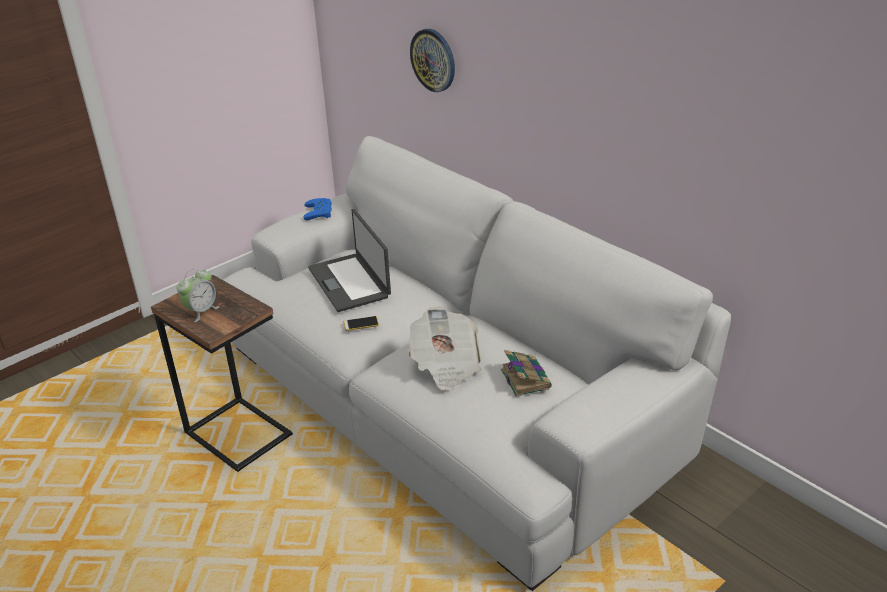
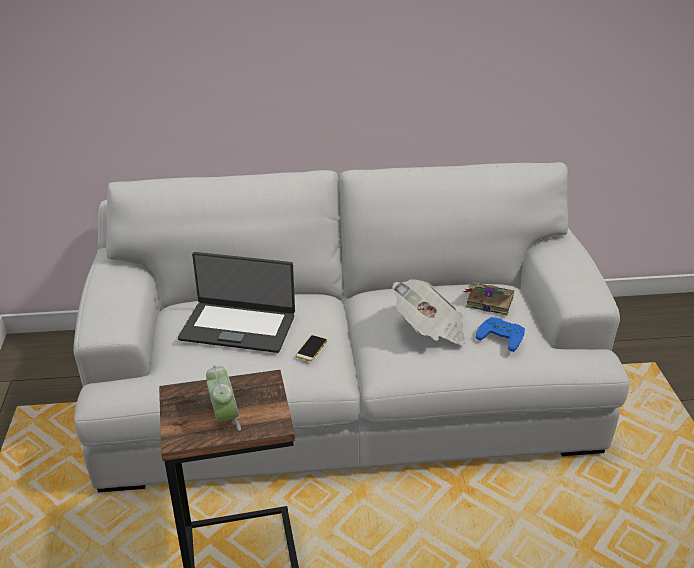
camera: 55 degrees left, 0 degrees up
blue game controller [304,198,332,220] -> blue game controller moved to [476,317,525,352]
wall clock [410,29,455,92] -> none

